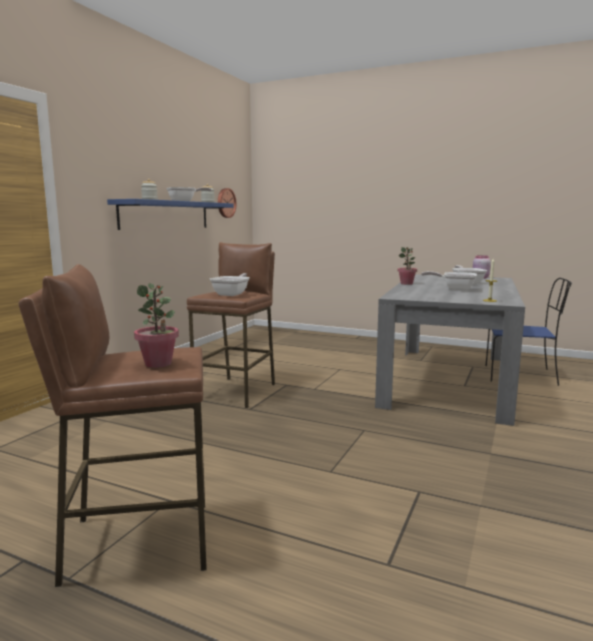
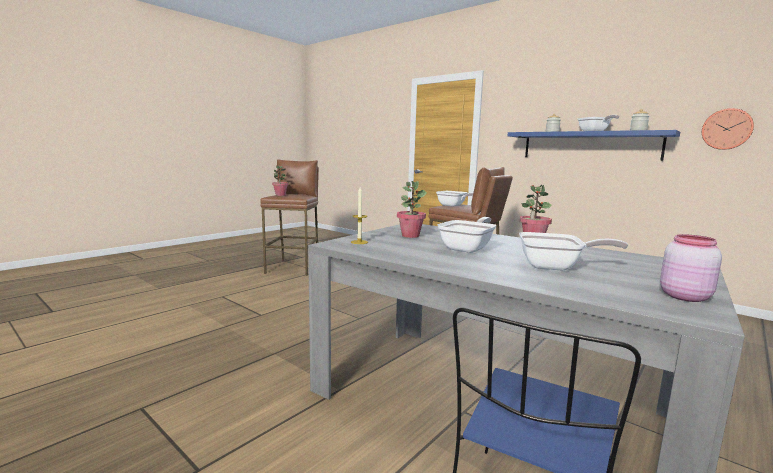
camera: 105 degrees right, 0 degrees up
none -> potted plant [397,181,427,238]

